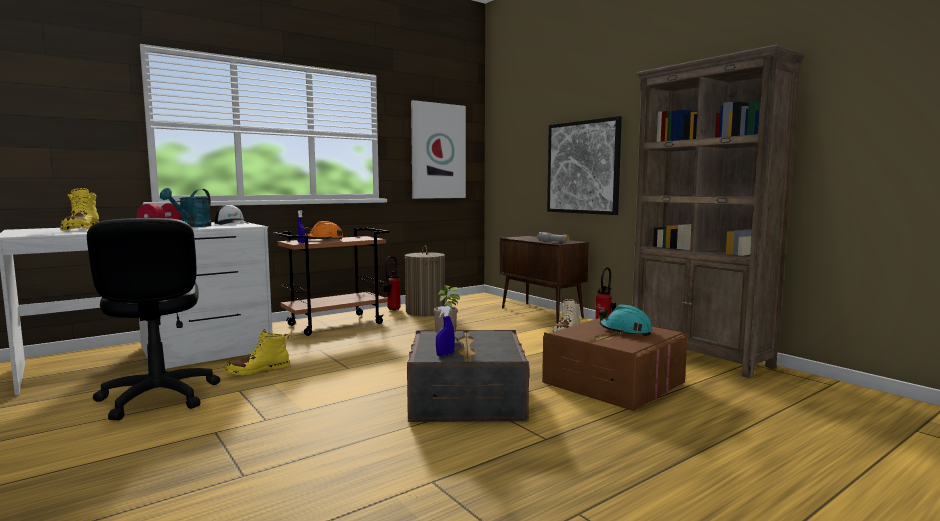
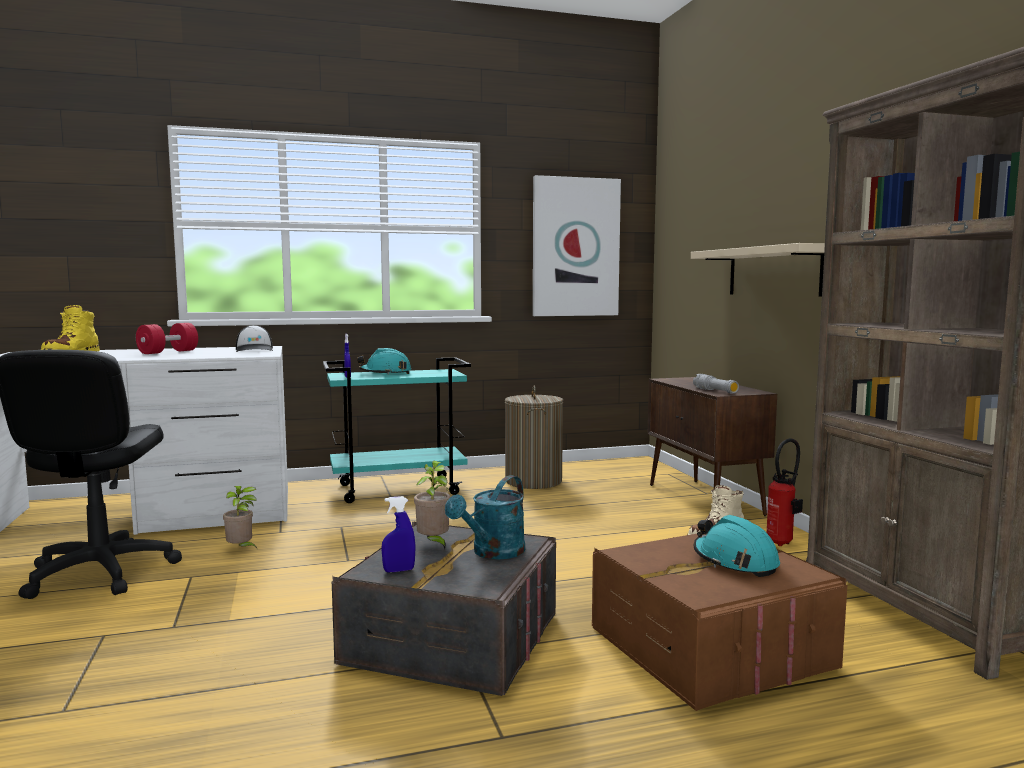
camera: 20 degrees right, 0 degrees up
turquoise watering can [160,188,211,227] -> turquoise watering can moved to [445,475,525,559]
yellow boot [225,330,290,375] -> potted plant [223,486,257,548]
brown cart [274,228,389,336] -> turquoise cart [323,357,471,503]
orange hard hat [304,221,343,240] -> turquoise hard hat [357,348,411,374]
fire extinguisher [383,256,401,311] -> none
picture [547,116,622,215] -> beige shelf [691,243,825,297]

